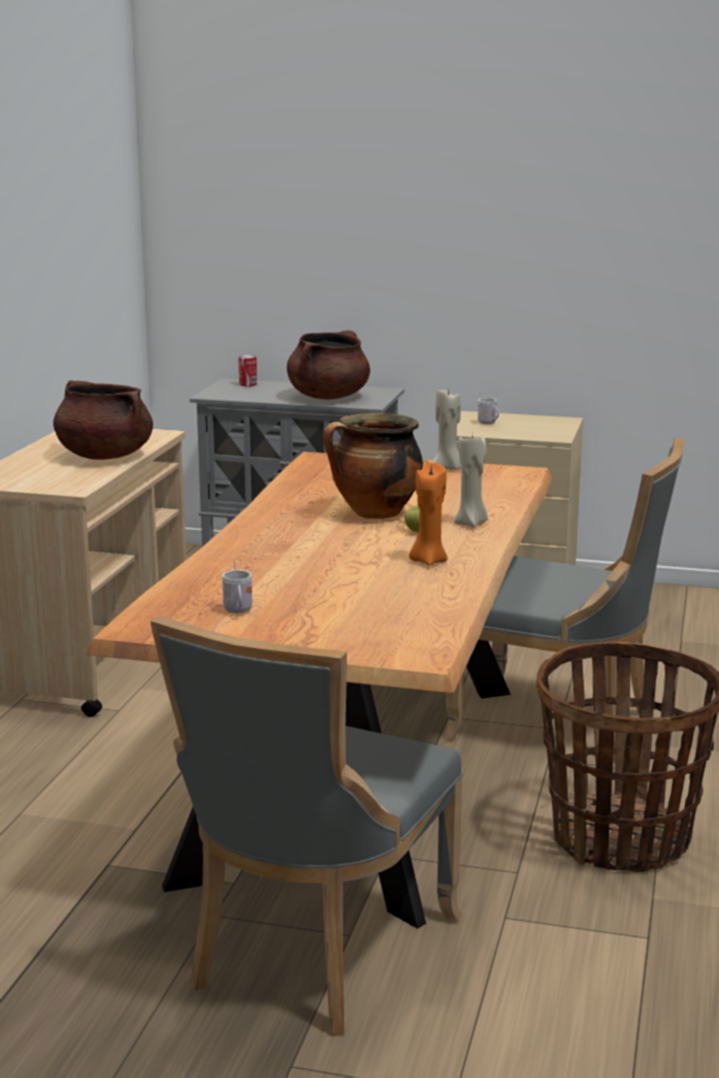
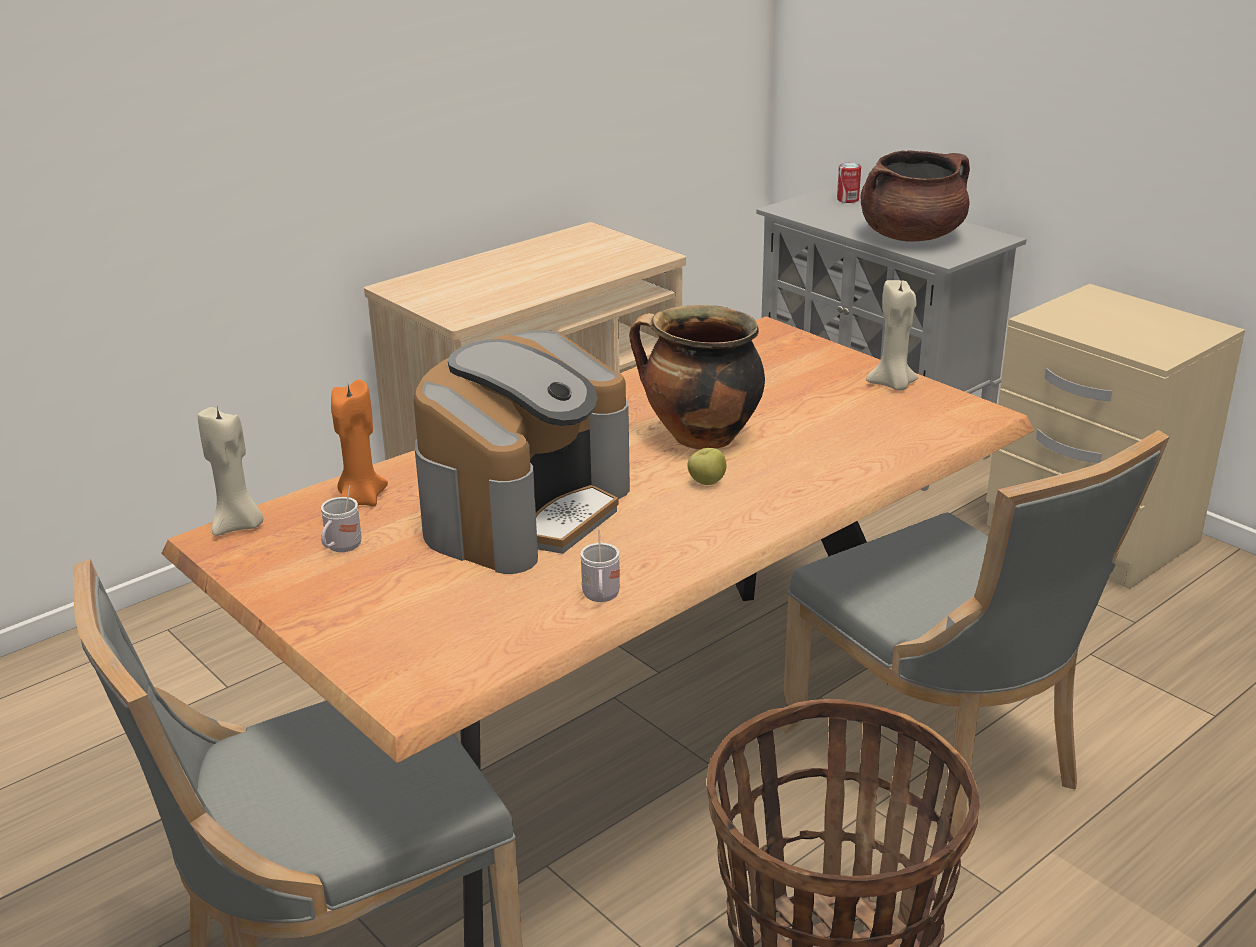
camera: 35 degrees right, 10 degrees up
brown cooking pot [53,380,153,460] -> none
orange candle [409,463,448,566] -> orange candle moved to [331,379,388,506]
beige candle [454,433,488,527] -> beige candle moved to [198,407,263,536]
white mug [478,392,499,424] -> white mug moved to [580,530,620,602]
none -> coffee machine [413,330,630,574]

